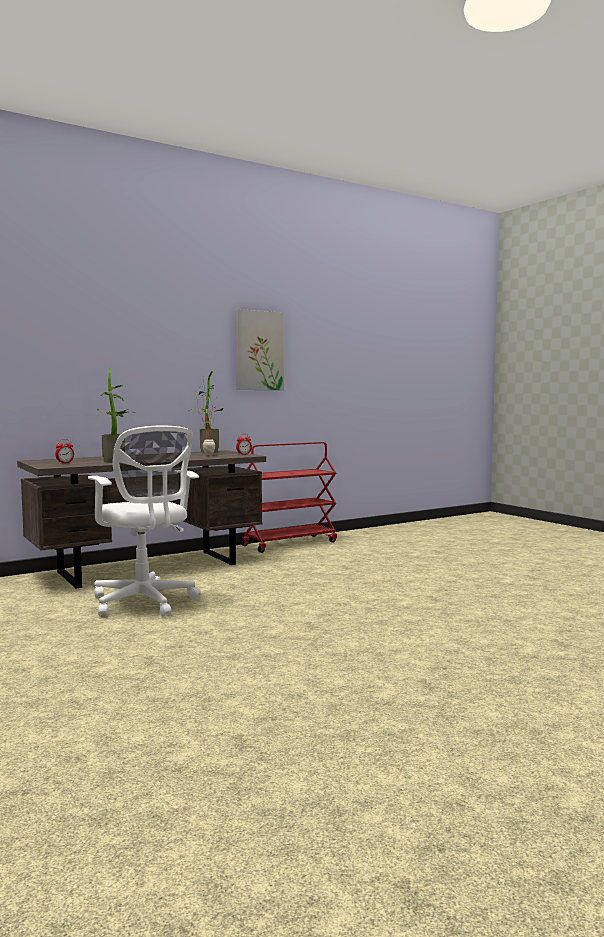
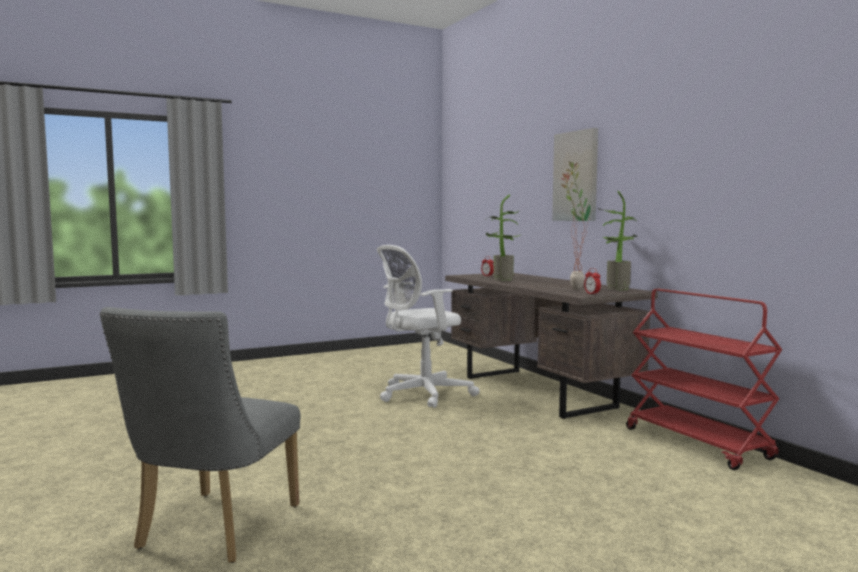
camera: 95 degrees right, 0 degrees up
picture [236,309,284,390] -> picture moved to [552,128,598,221]
none -> grey chair [100,307,300,563]

